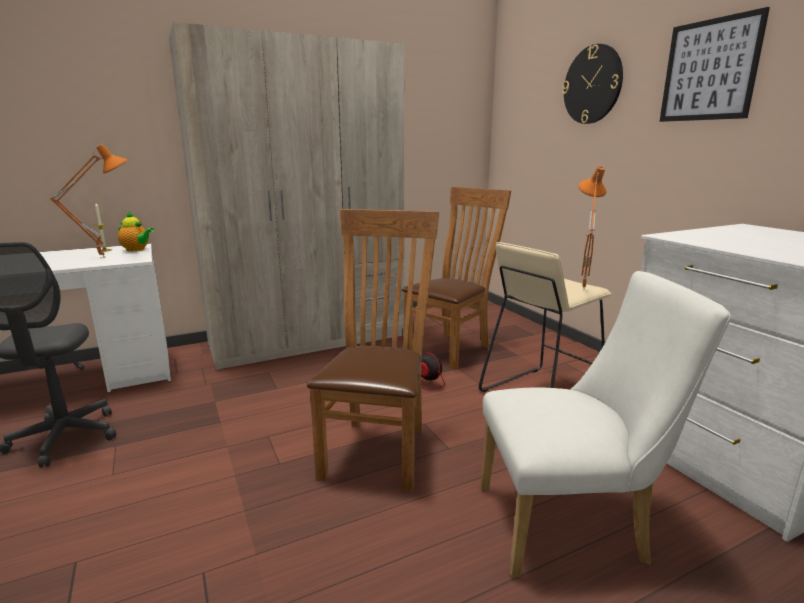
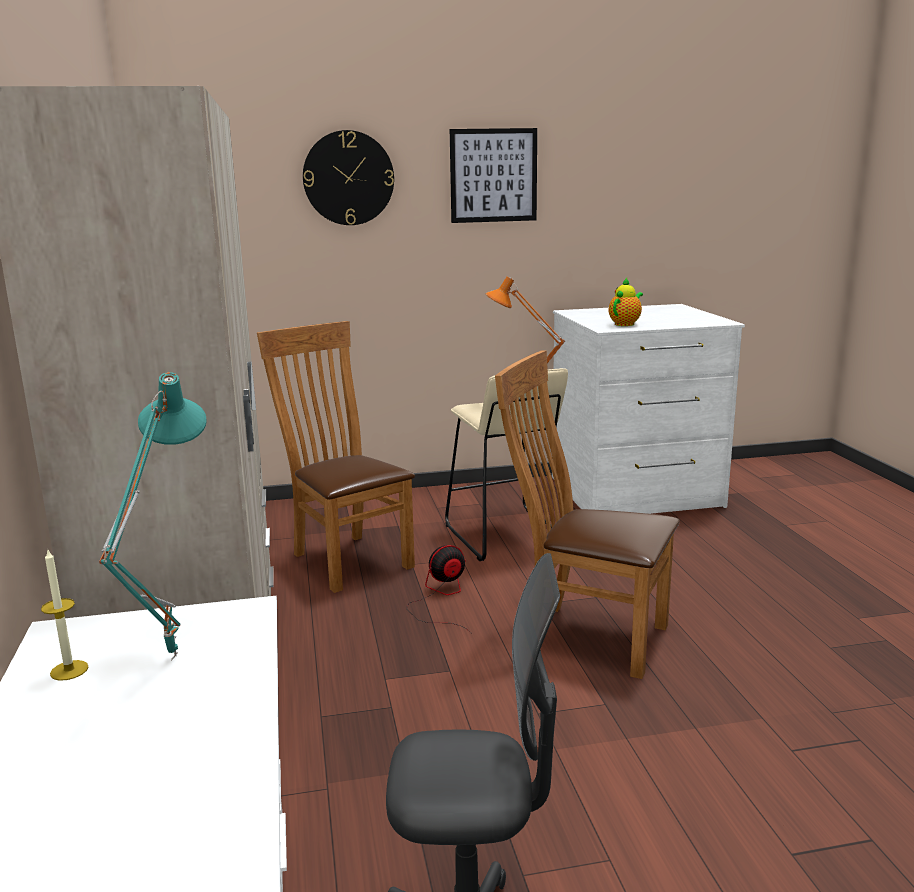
camera: 75 degrees left, 0 degrees up
orange table lamp [50,144,128,258] -> turquoise table lamp [99,372,207,660]
teapot [118,211,154,251] -> teapot moved to [608,278,643,326]
white chair [480,271,731,578] -> none

